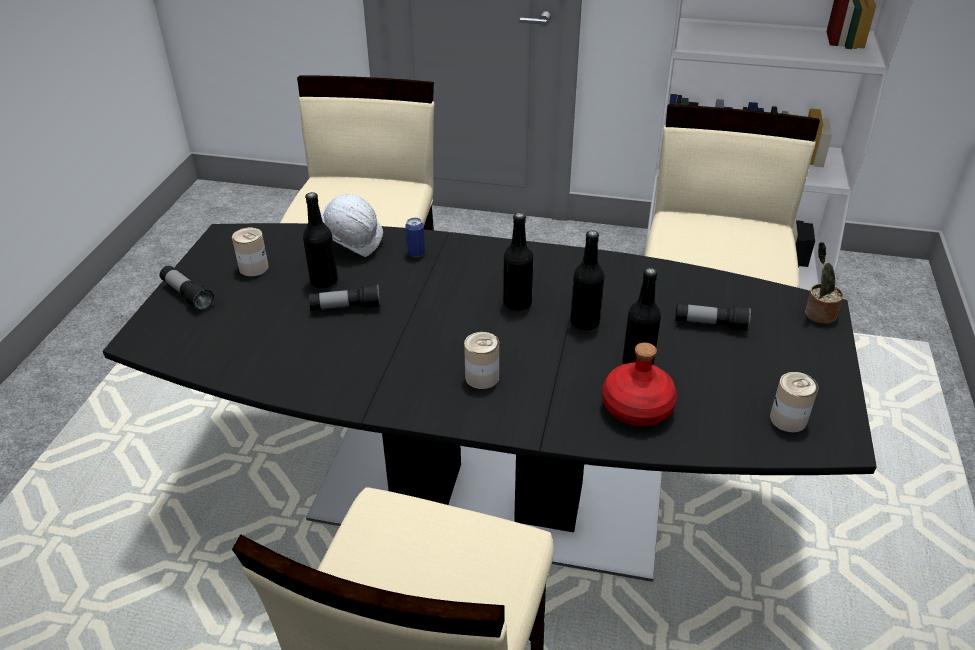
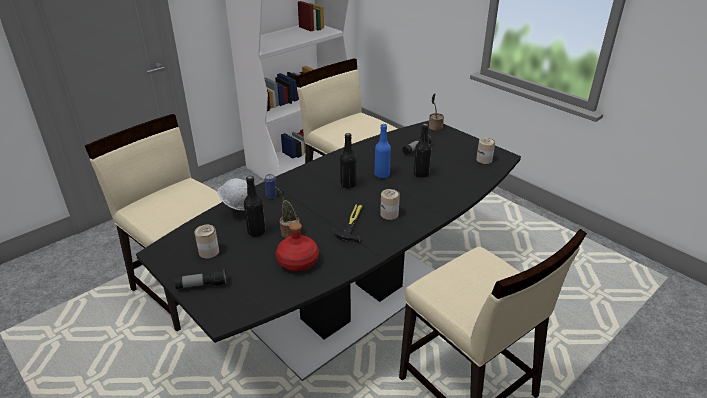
camera: 55 degrees left, 5 degrees down
flashlight [309,284,381,311] -> potted plant [275,187,299,239]
black bottle [570,230,604,330] -> blue bottle [375,124,391,178]
red bottle [602,343,677,427] -> red bottle moved to [276,222,319,272]
none -> hammer [333,202,364,242]

